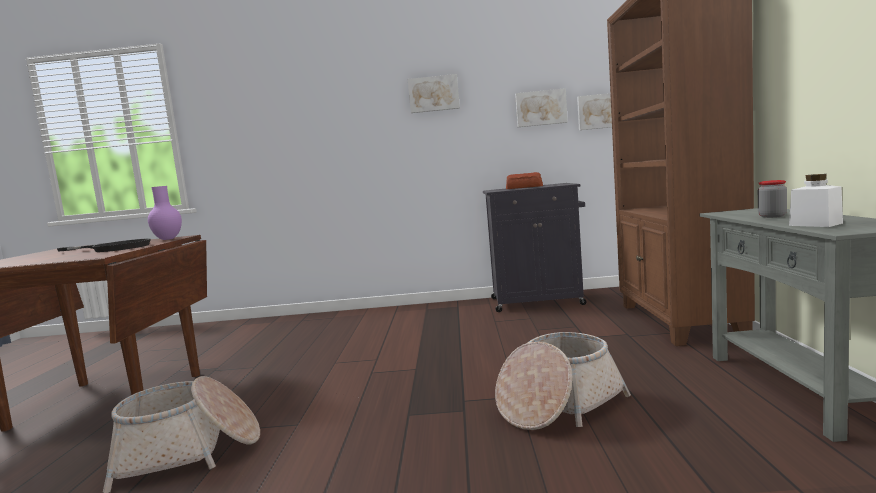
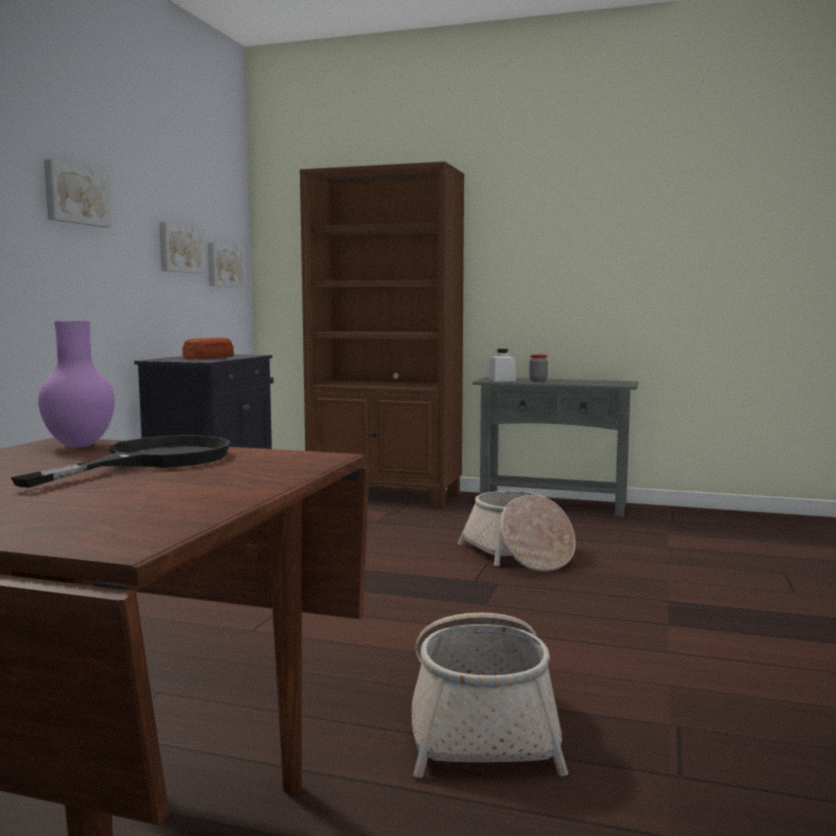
camera: 75 degrees left, 0 degrees up
white jar [789,174,843,227] -> white jar moved to [489,349,516,381]

